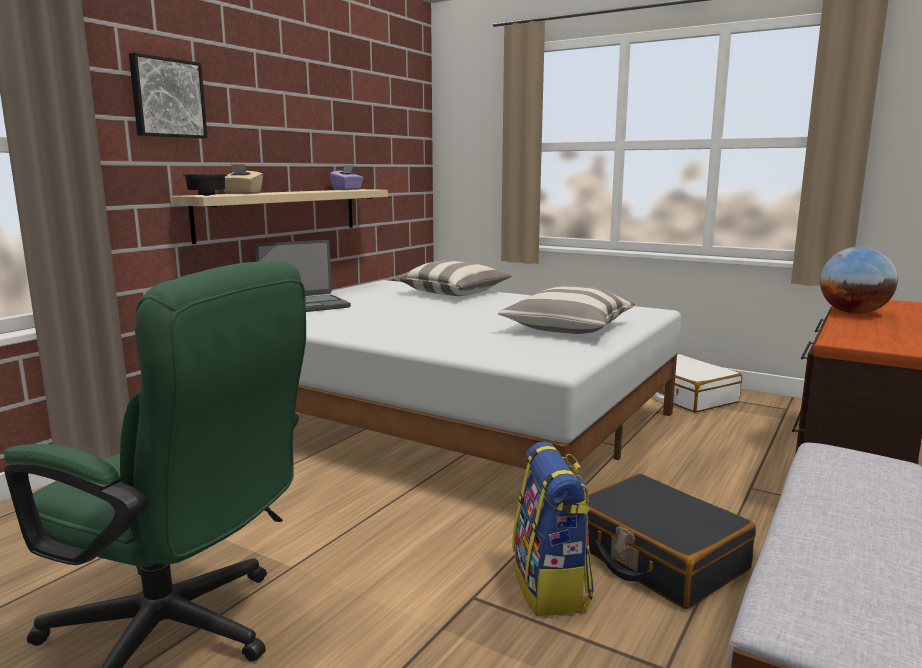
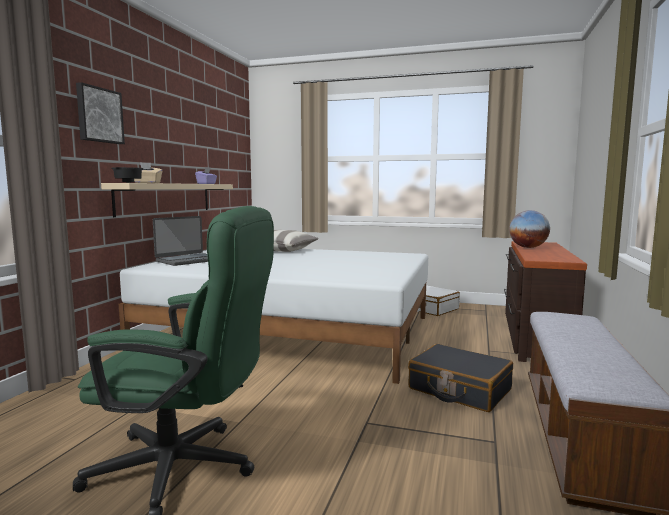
camera: 15 degrees left, 5 degrees down
pillow [498,286,635,334] -> none
backpack [512,442,594,616] -> none

